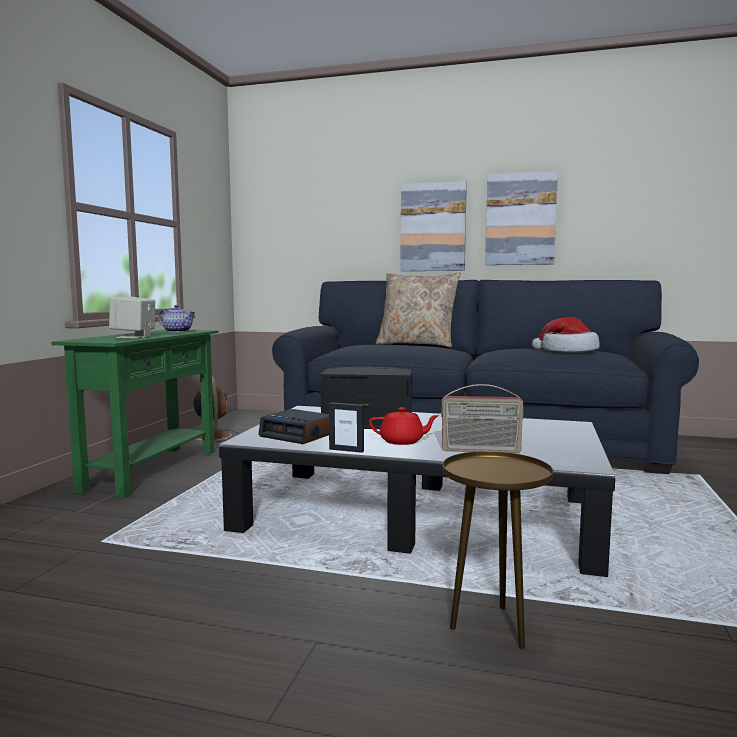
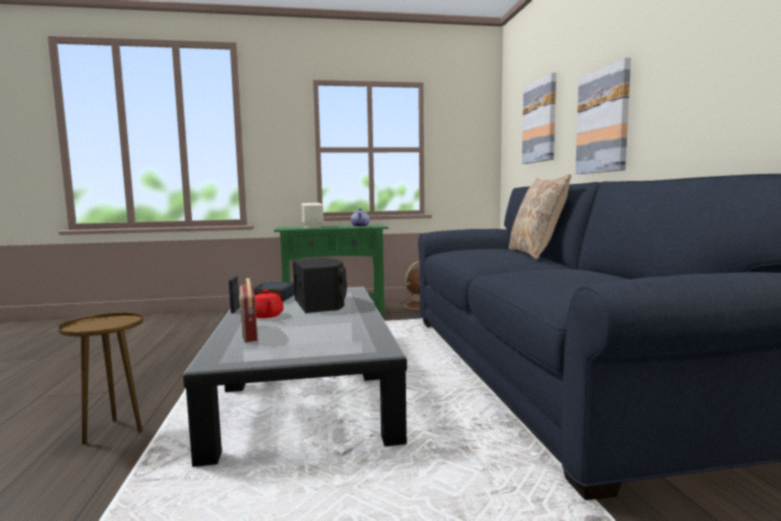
camera: 65 degrees right, 0 degrees up
picture [485,171,558,265] -> picture moved to [522,73,556,164]
hat [532,317,600,352] -> none

